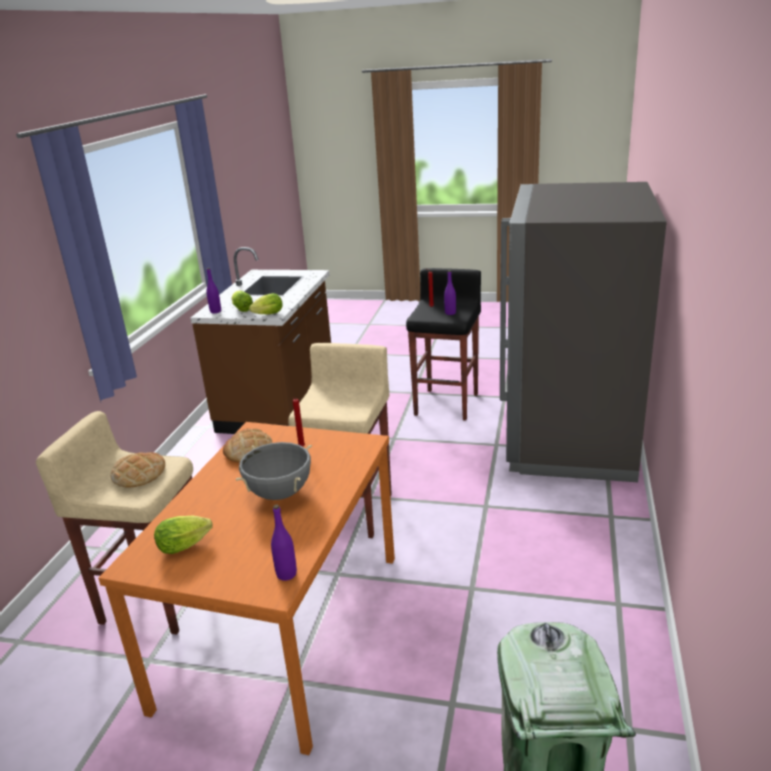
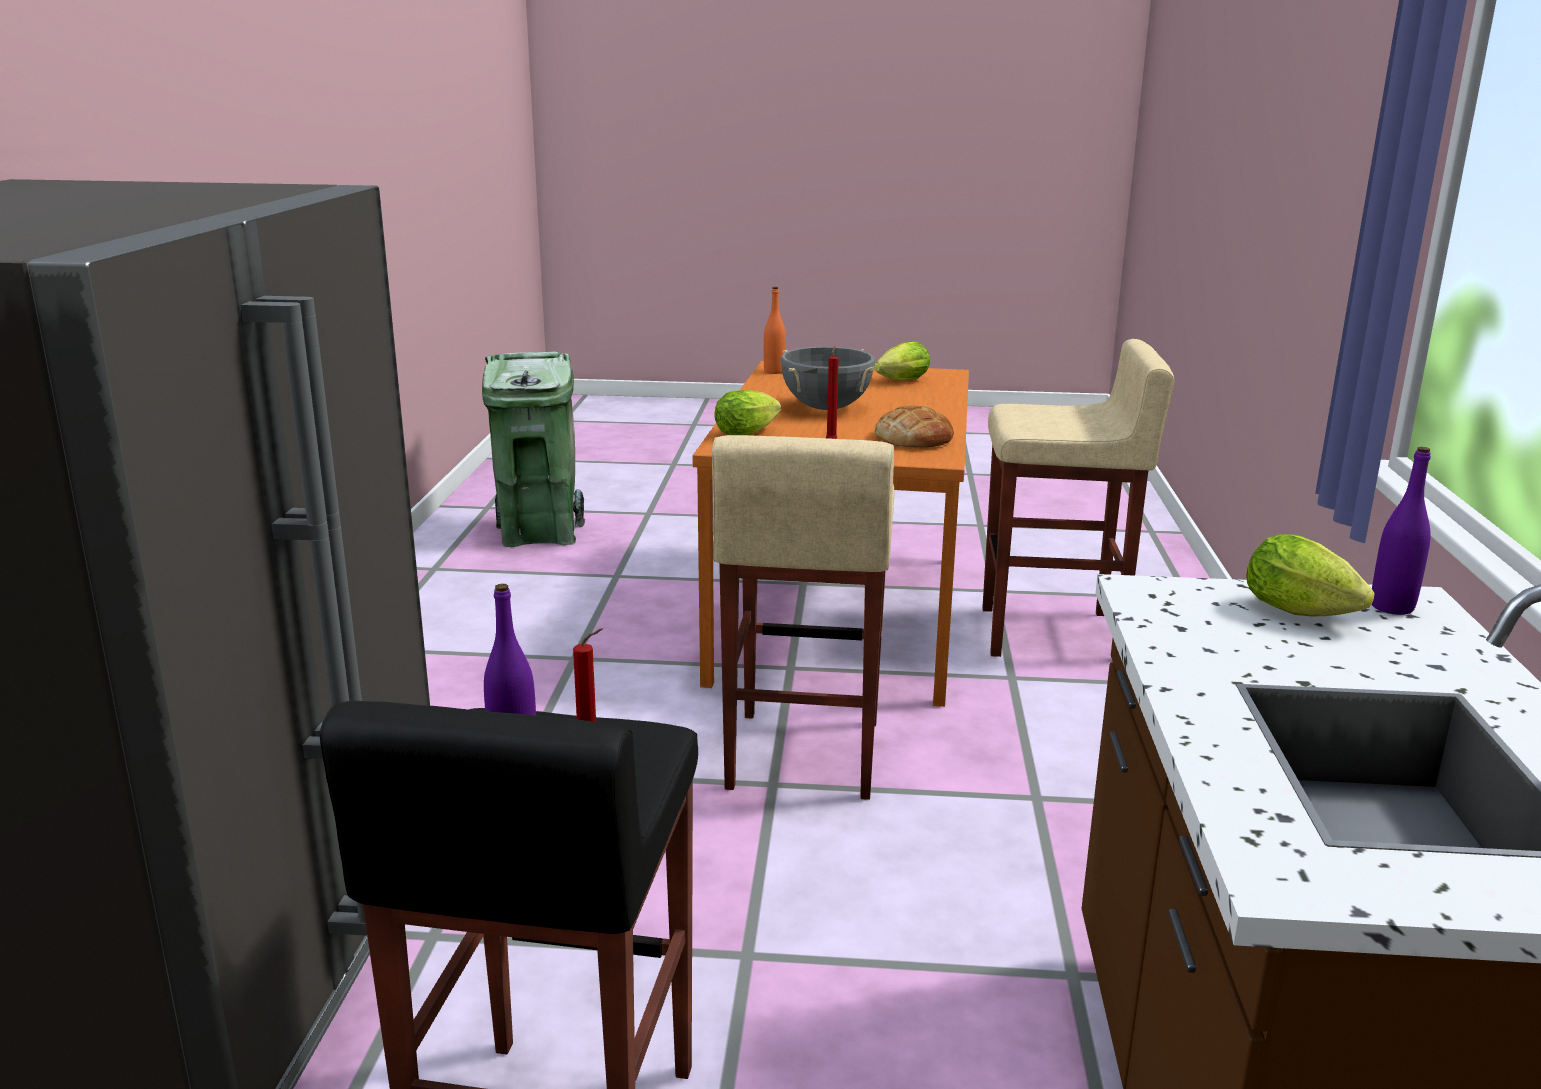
camera: 170 degrees right, 5 degrees down
bread [110,452,165,488] -> none
lettuce [249,293,283,314] -> lettuce moved to [714,390,781,435]
purple bottle [271,505,297,581] -> orange bottle [764,287,786,374]

